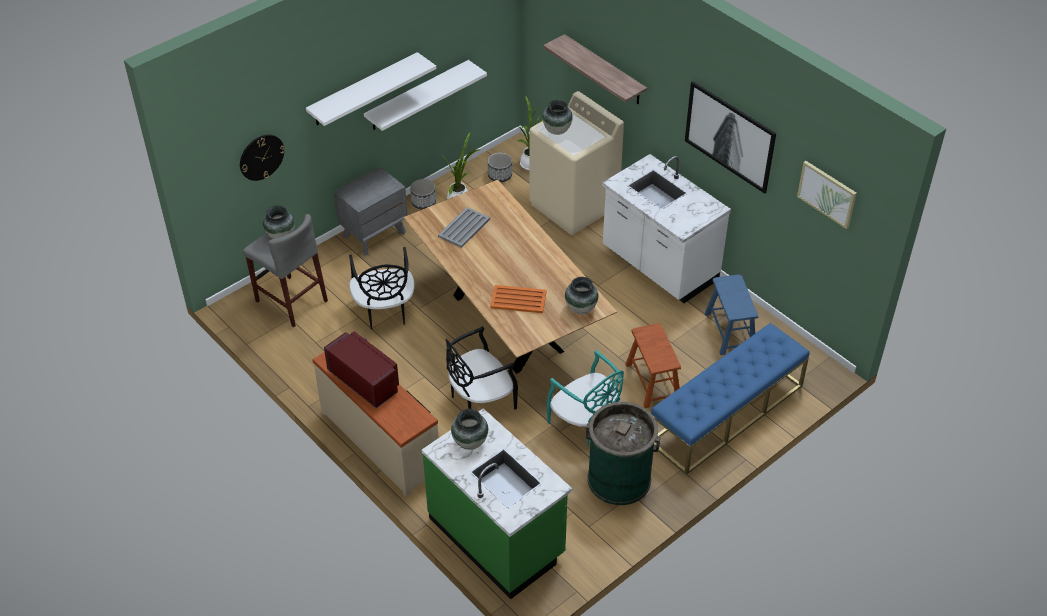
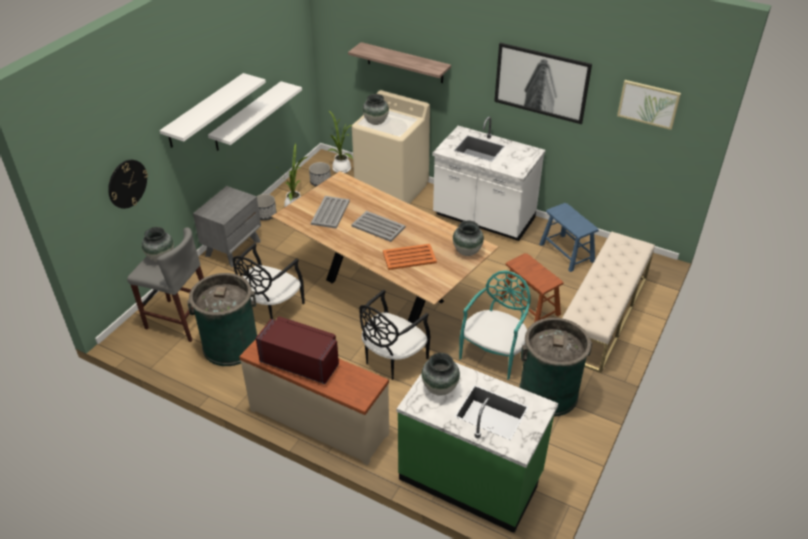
camera: 20 degrees left, 5 degrees down
black chair [349,247,414,329] -> black chair turned 60 degrees clockwise [233,243,305,319]
turquoise chair [547,350,624,446] -> turquoise chair turned 90 degrees counterclockwise [459,270,531,380]
blue bench [651,323,810,475] -> beige bench [562,232,655,373]
none -> green trash can [187,273,258,366]
none -> grey tray [351,211,405,242]

